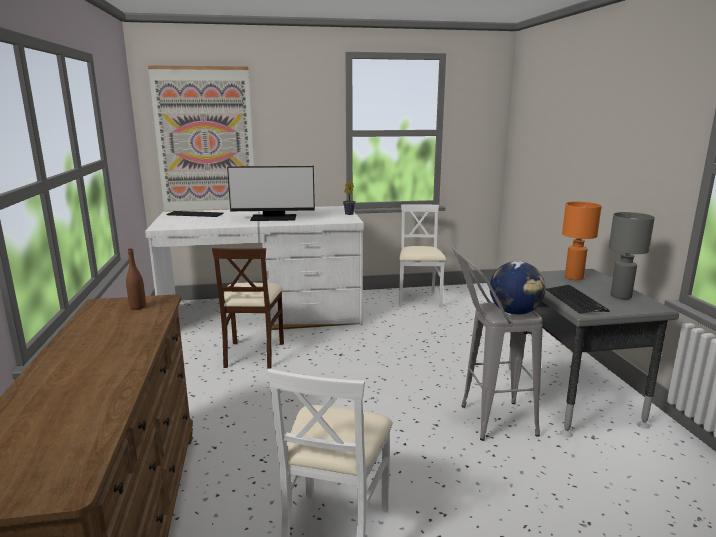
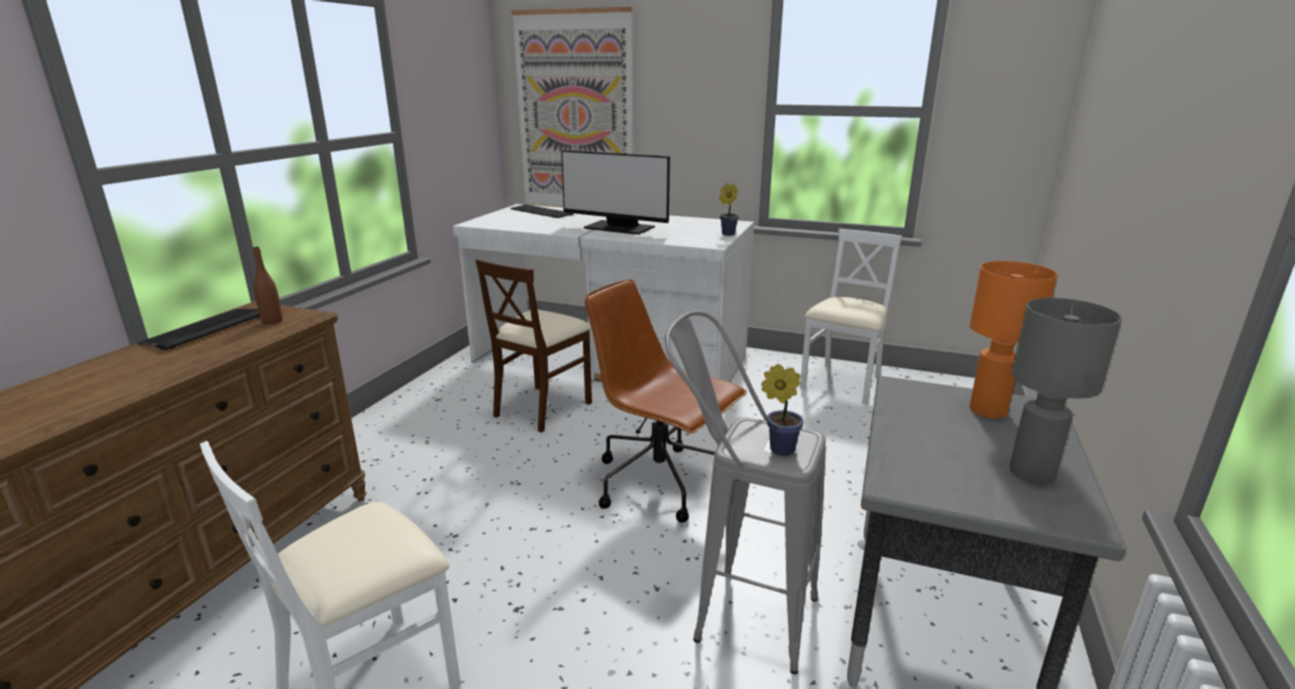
camera: 30 degrees right, 5 degrees up
globe [490,261,545,315] -> potted plant [761,364,804,456]
keyboard [545,285,609,314] -> keyboard moved to [137,309,260,350]
none -> brown office chair [585,280,747,523]

